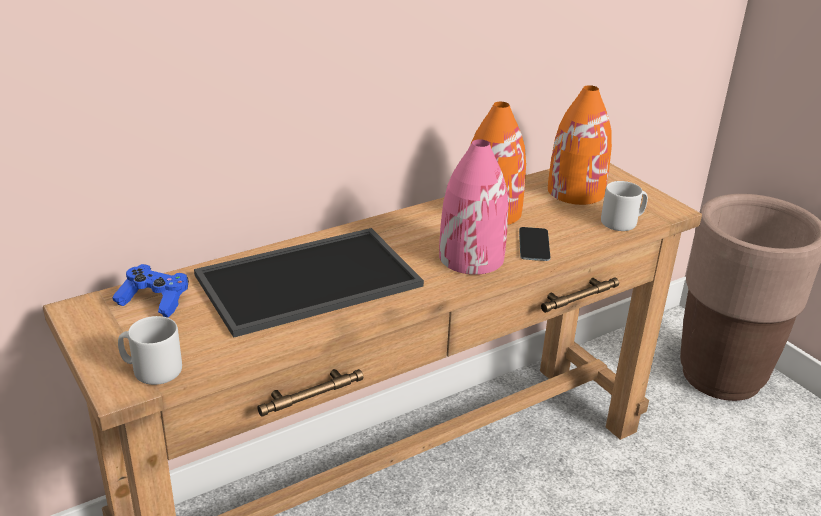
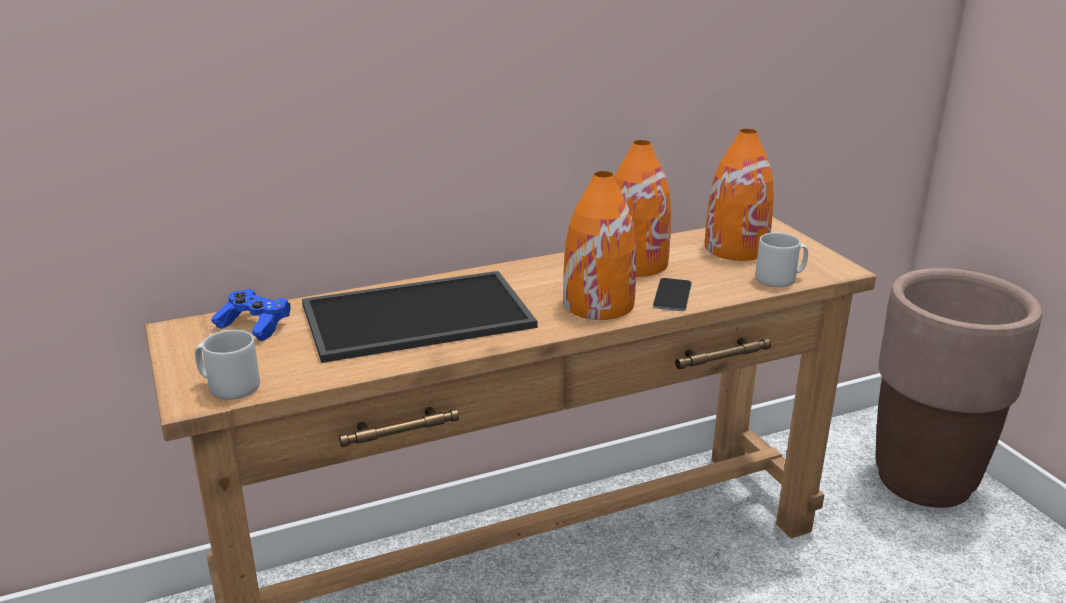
camera: 10 degrees right, 5 degrees down
pink vase [439,139,508,275] -> orange vase [563,171,637,320]

